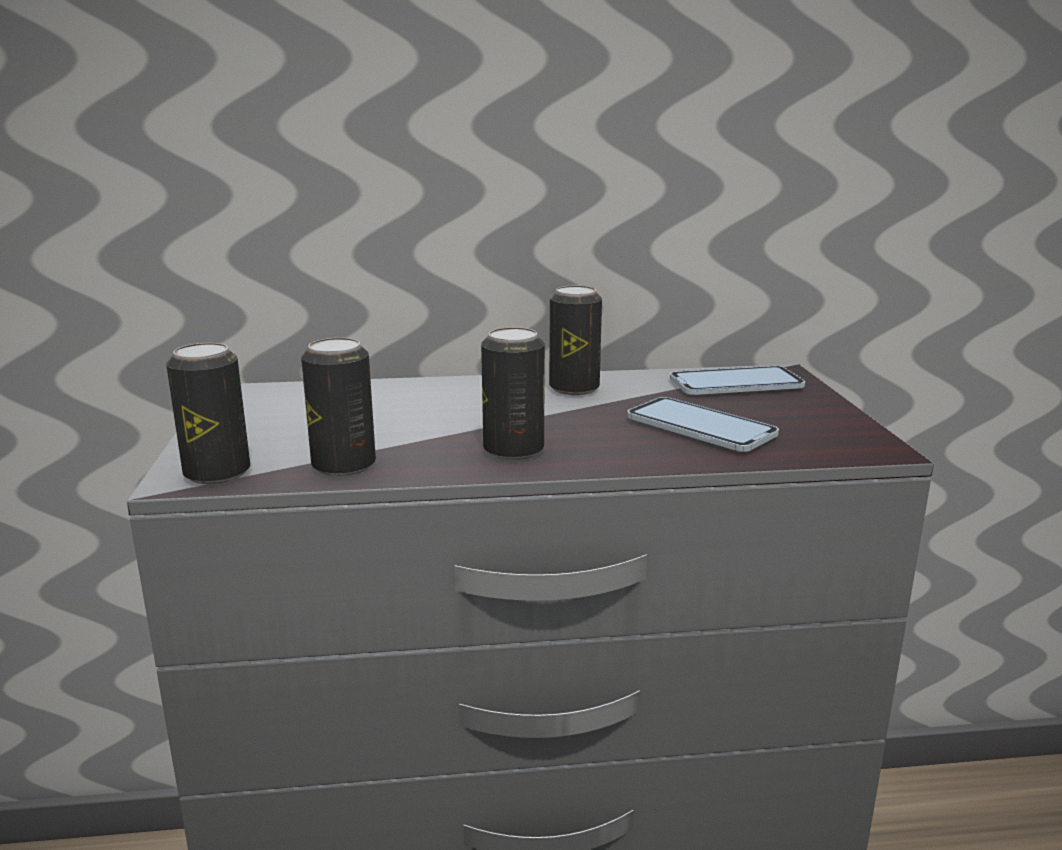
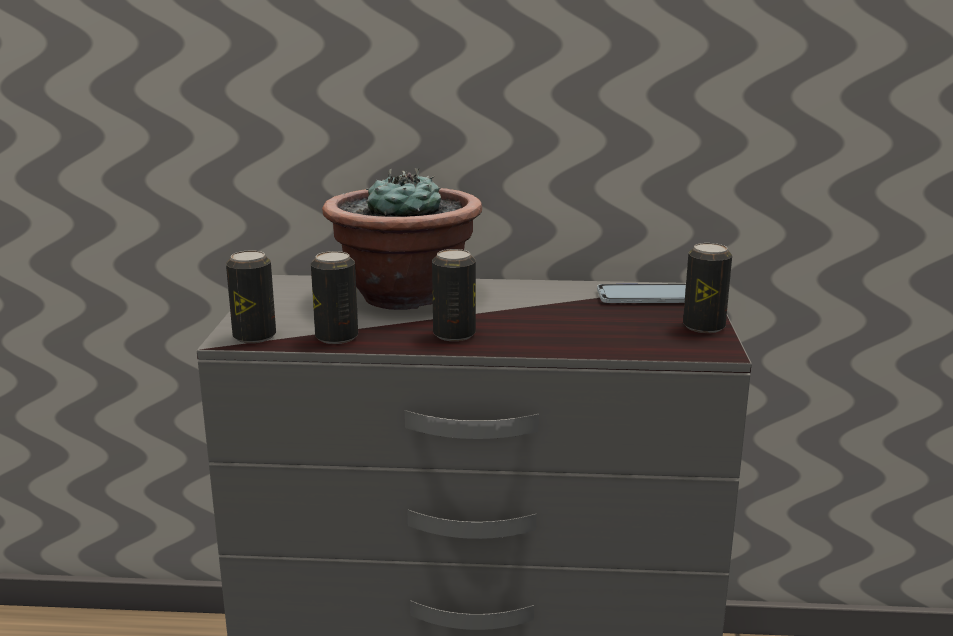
camera: 10 degrees right, 0 degrees up
can [549,285,602,395] -> can moved to [683,243,732,333]
phone [627,397,779,452] -> none
none -> potted plant [322,168,482,310]

